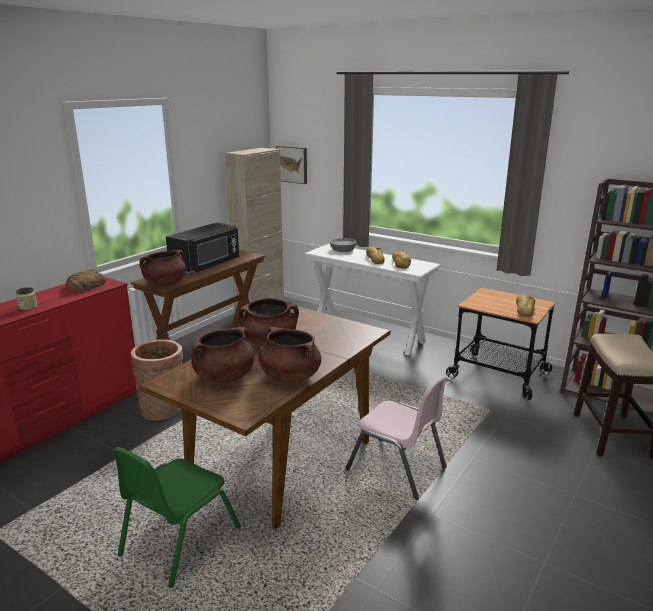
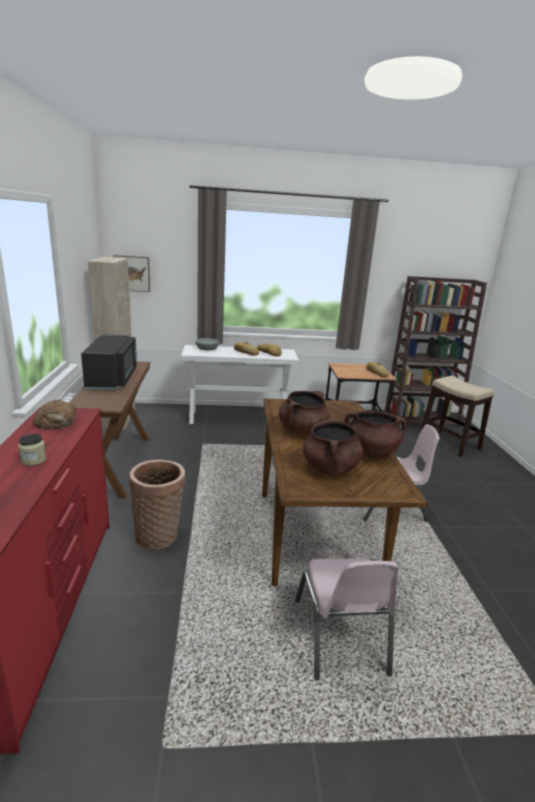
camera: 40 degrees left, 0 degrees up
green chair [113,447,241,588] -> pink chair [295,558,398,680]
brown cooking pot [139,250,186,286] -> none

